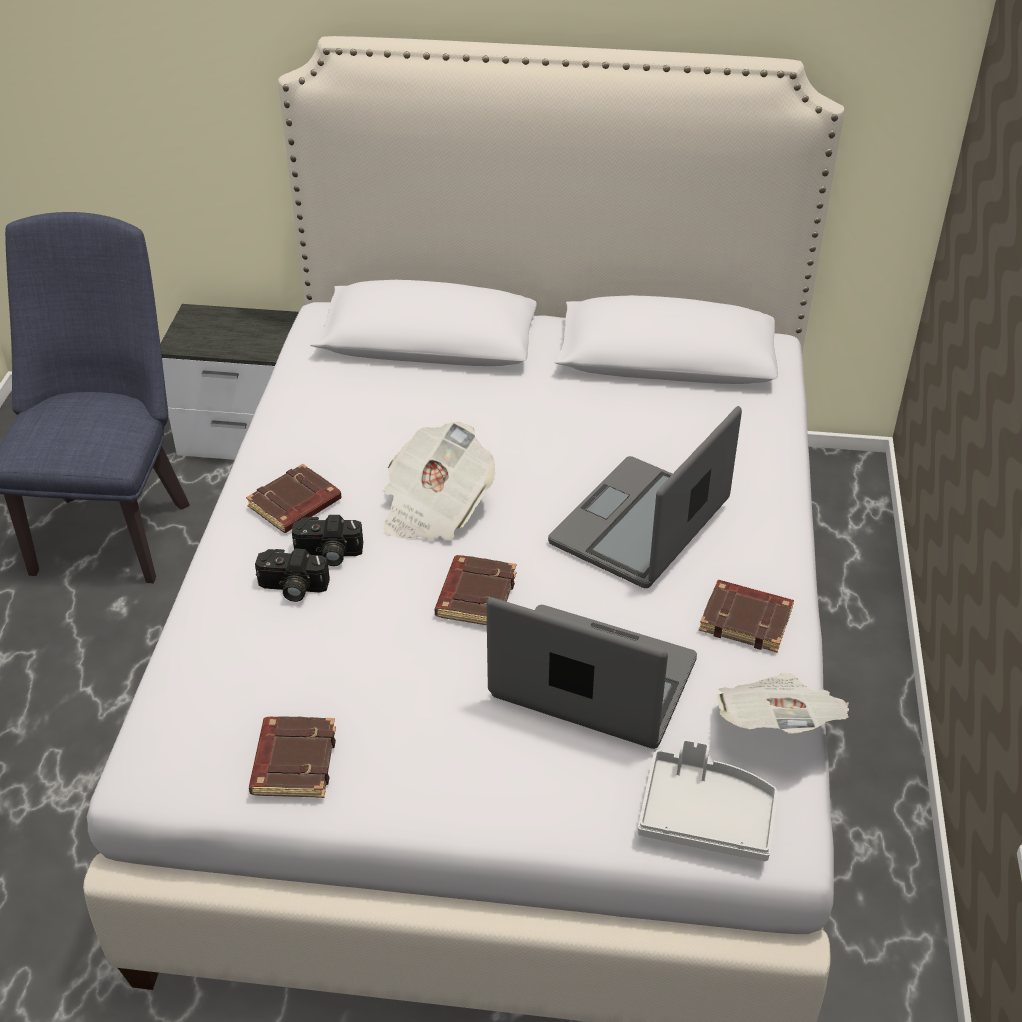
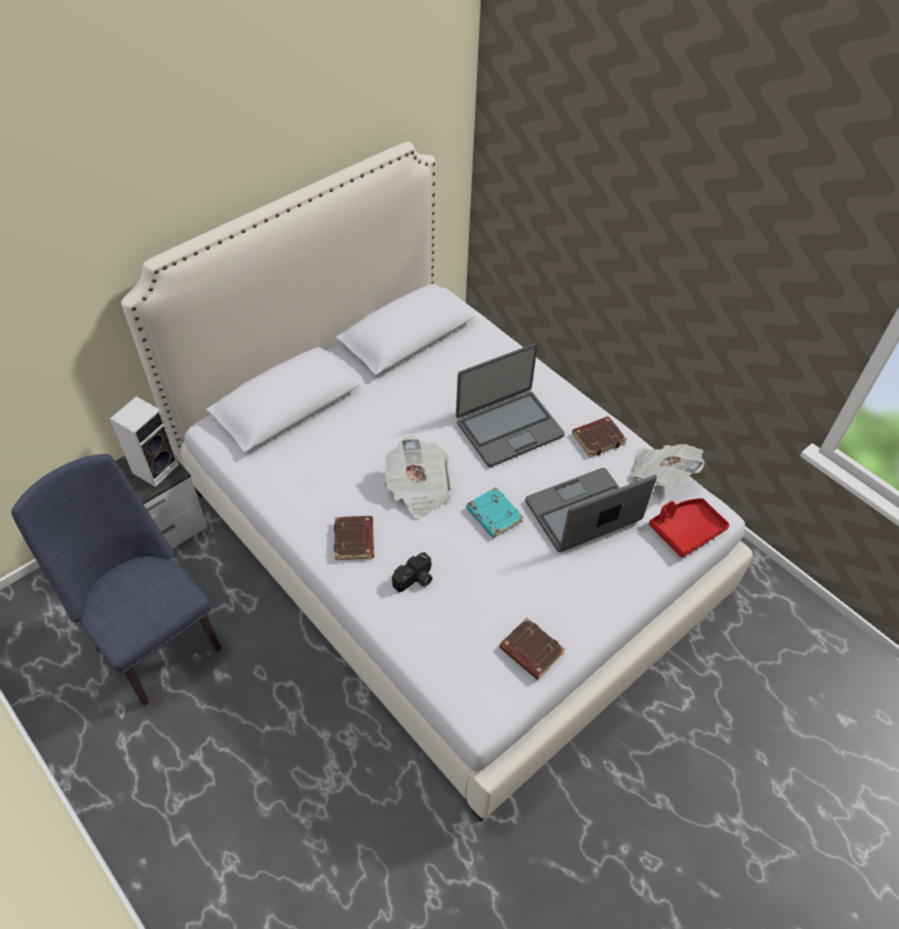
camera: 50 degrees left, 10 degrees up
camera [292,515,363,566] -> none
brown book [435,555,516,625] -> turquoise book [466,487,524,538]
laptop [548,406,742,588] -> laptop turned 105 degrees counterclockwise [456,344,565,467]
grey tray [638,739,778,861] -> red tray [649,498,730,558]
none -> speaker [110,396,180,487]

